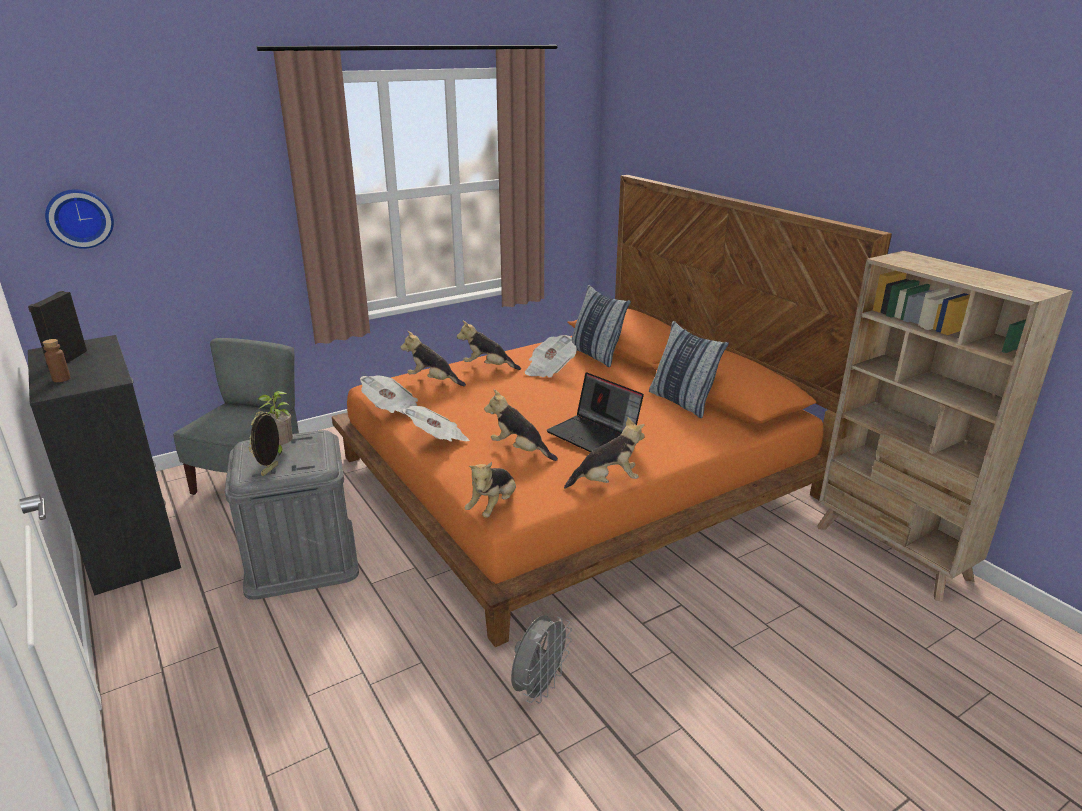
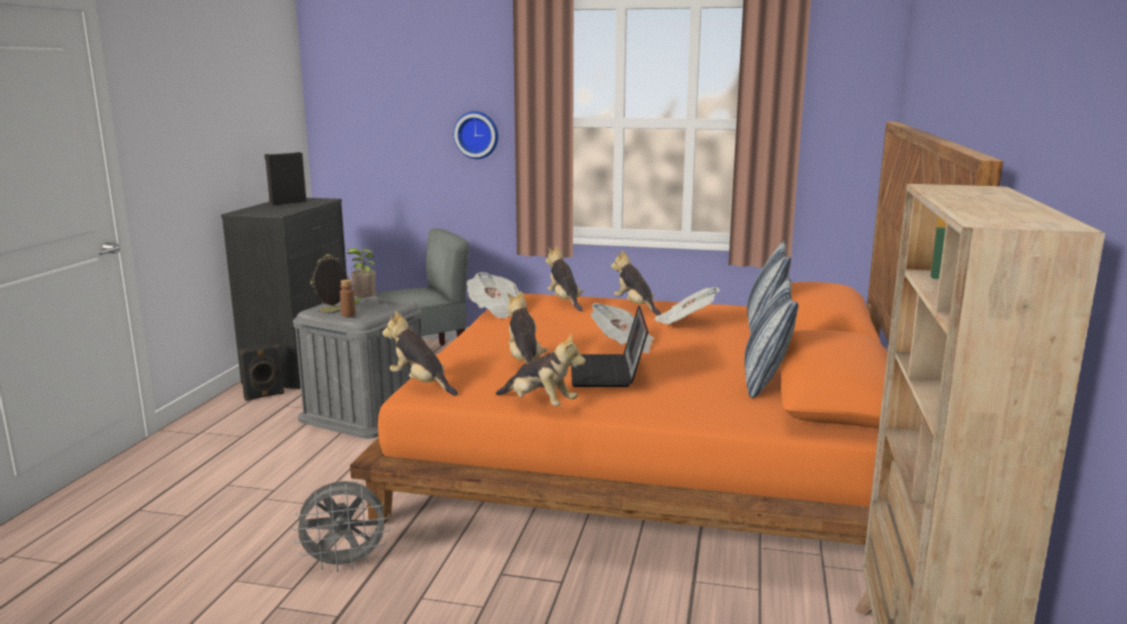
camera: 45 degrees right, 10 degrees down
brown bottle [42,339,71,382] -> brown bottle moved to [340,279,356,317]
wall clock [45,189,114,249] -> wall clock moved to [454,111,498,159]
newspaper [402,406,470,442] -> newspaper moved to [591,303,654,353]
plush toy [465,462,516,518] -> plush toy turned 60 degrees clockwise [382,311,458,396]
none -> black speaker [238,343,284,401]

